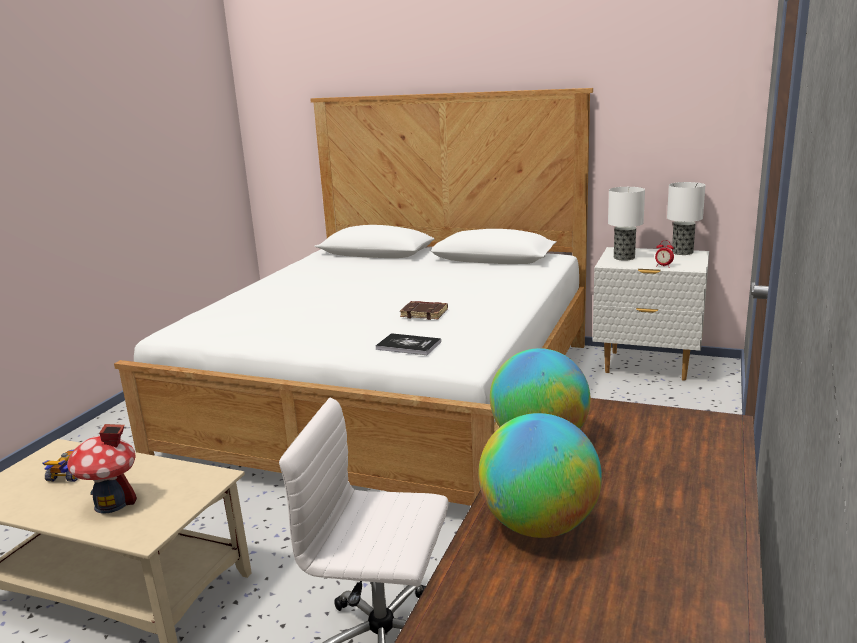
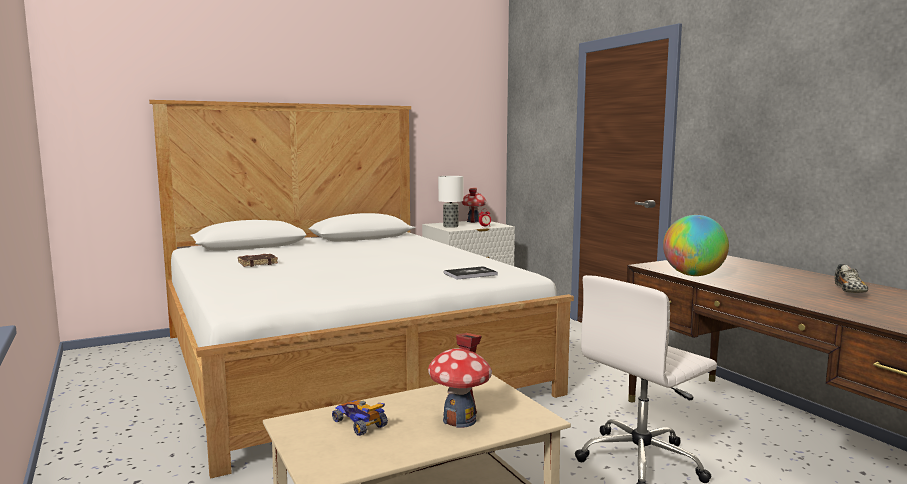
camera: 50 degrees left, 10 degrees down
brown book [400,301,448,320] -> brown book moved to [238,254,278,267]
globe [478,413,602,538] -> none
table lamp [667,182,705,255] -> toy house [461,188,486,223]
none -> shoe [835,264,868,293]

